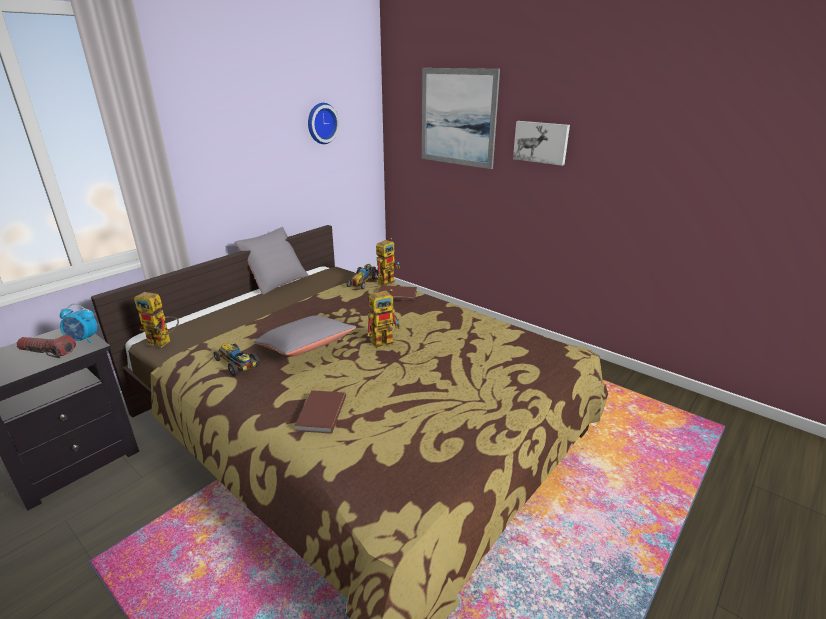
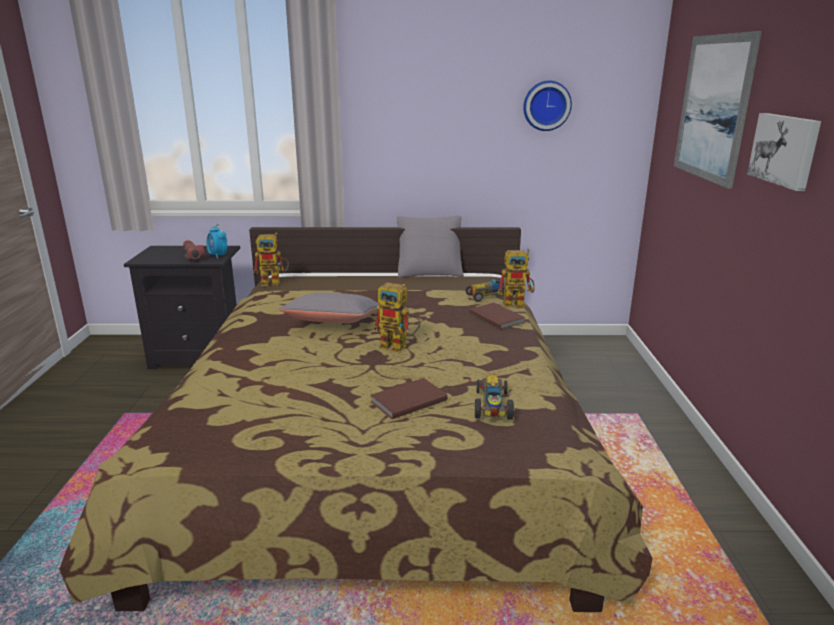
camera: 50 degrees right, 5 degrees down
toy robot [134,292,179,348] -> toy robot turned 75 degrees counterclockwise [253,233,289,286]
toy car [214,343,260,376] -> toy car moved to [473,374,515,420]
brown book [294,390,346,434] -> brown book moved to [371,378,448,419]

